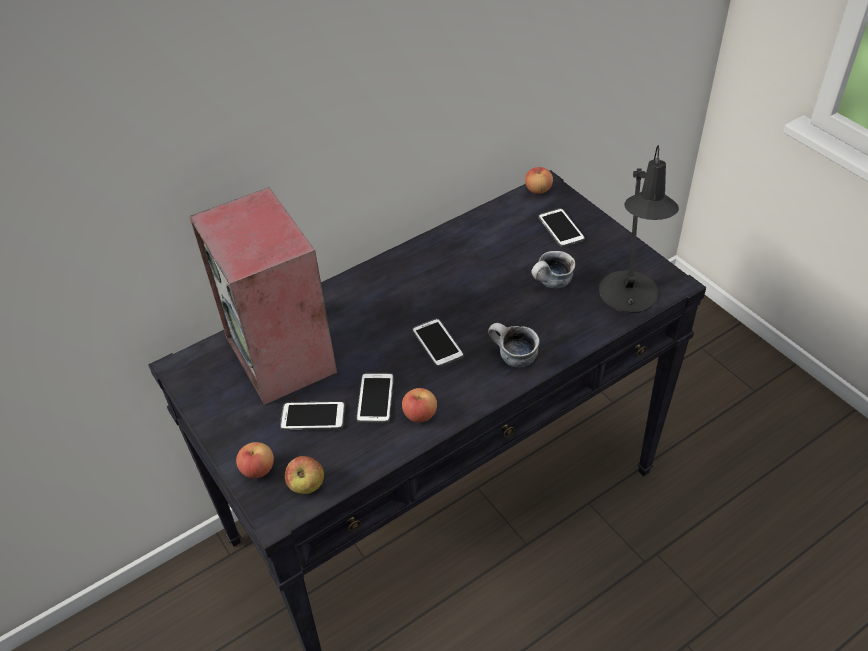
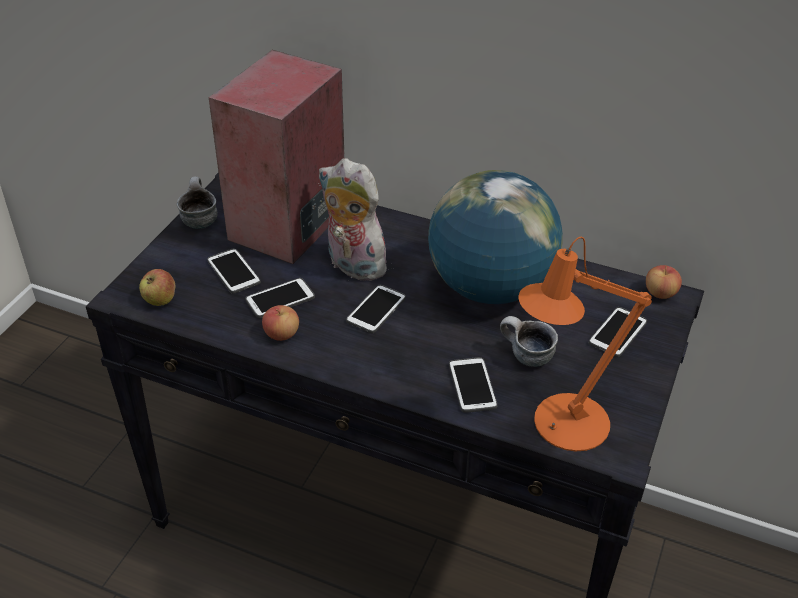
camera: 55 degrees right, 5 degrees down
apple [236,442,274,478] -> none
mug [488,323,539,367] -> mug moved to [177,177,218,229]
black table lamp [599,145,679,313] -> orange table lamp [519,237,652,451]
none -> plush toy [319,158,387,281]
none -> globe [428,170,563,304]
none -> phone [449,357,497,413]

